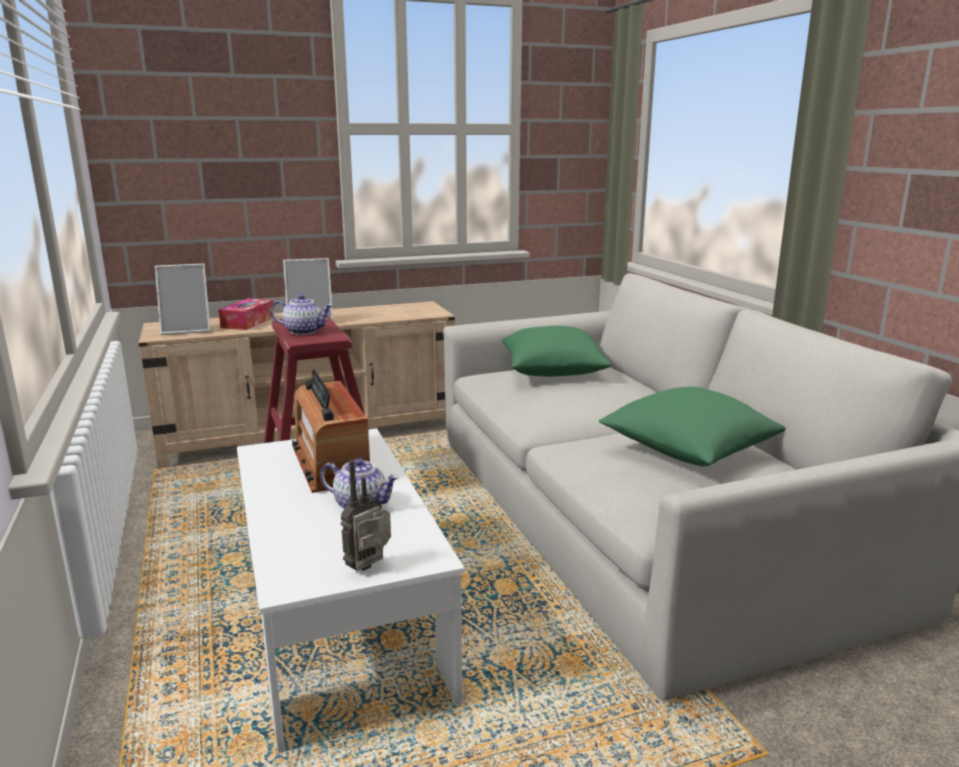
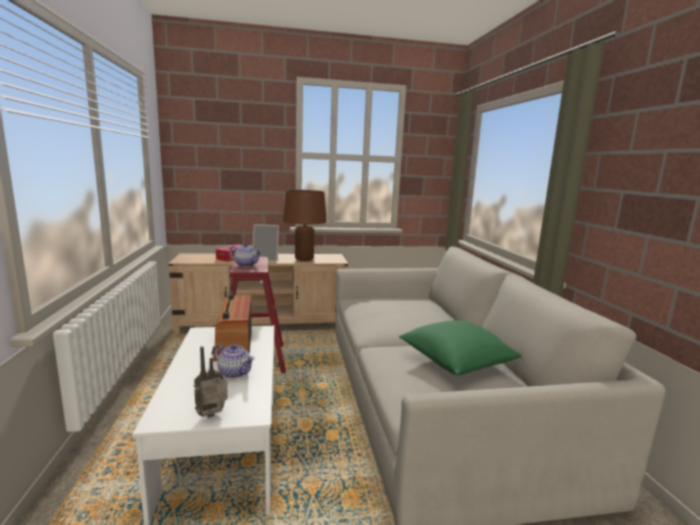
camera: 10 degrees right, 5 degrees down
picture frame [155,264,210,335] -> none
green pillow [502,326,611,377] -> none
none -> brown table lamp [283,190,327,261]

